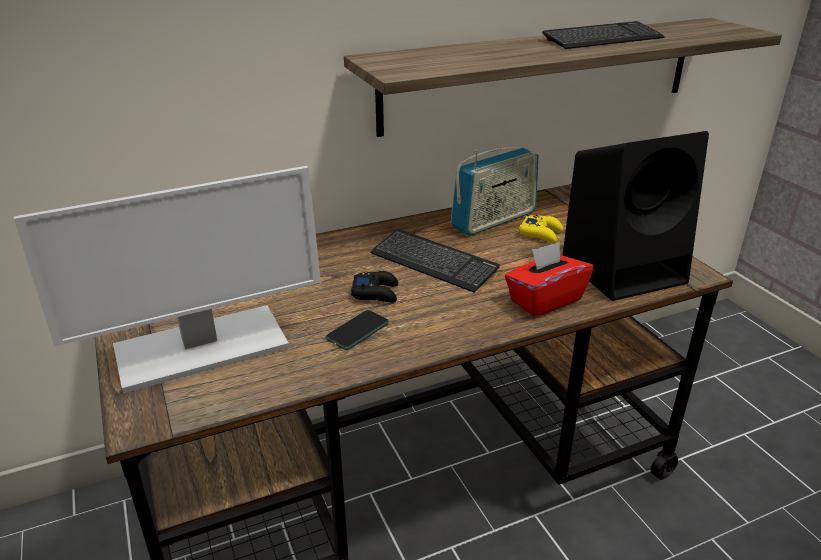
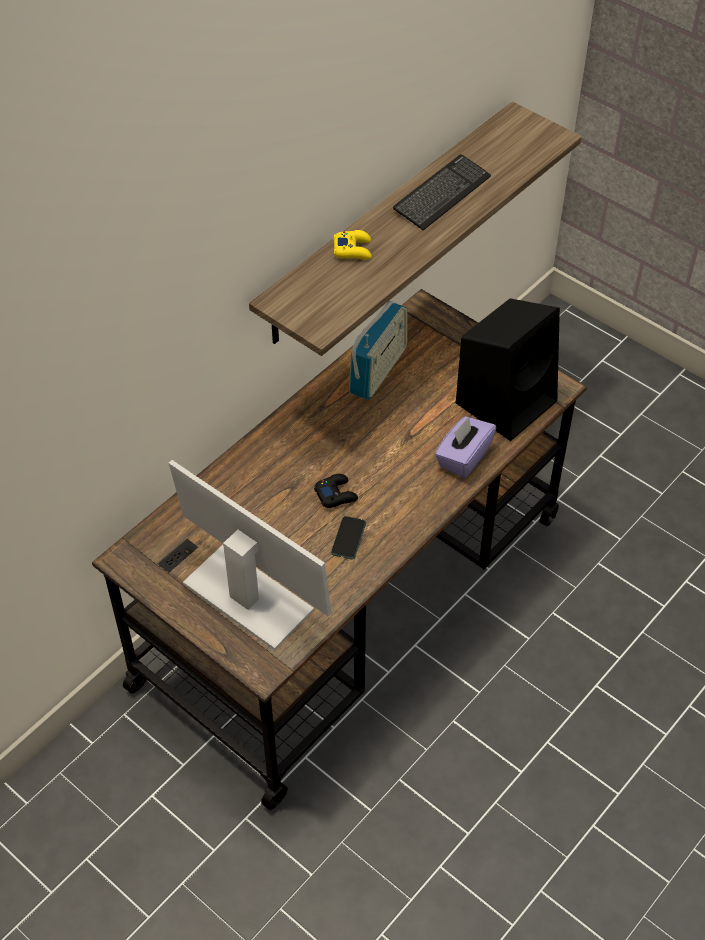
camera: 25 degrees left, 20 degrees up
monitor [14,166,321,394] -> monitor turned 90 degrees counterclockwise [169,460,331,651]
keyboard [370,229,500,293] -> none
red tissue box [505,241,593,317] -> purple tissue box [435,416,496,478]
yellow game controller [519,215,563,243] -> yellow game controller moved to [334,230,372,260]

